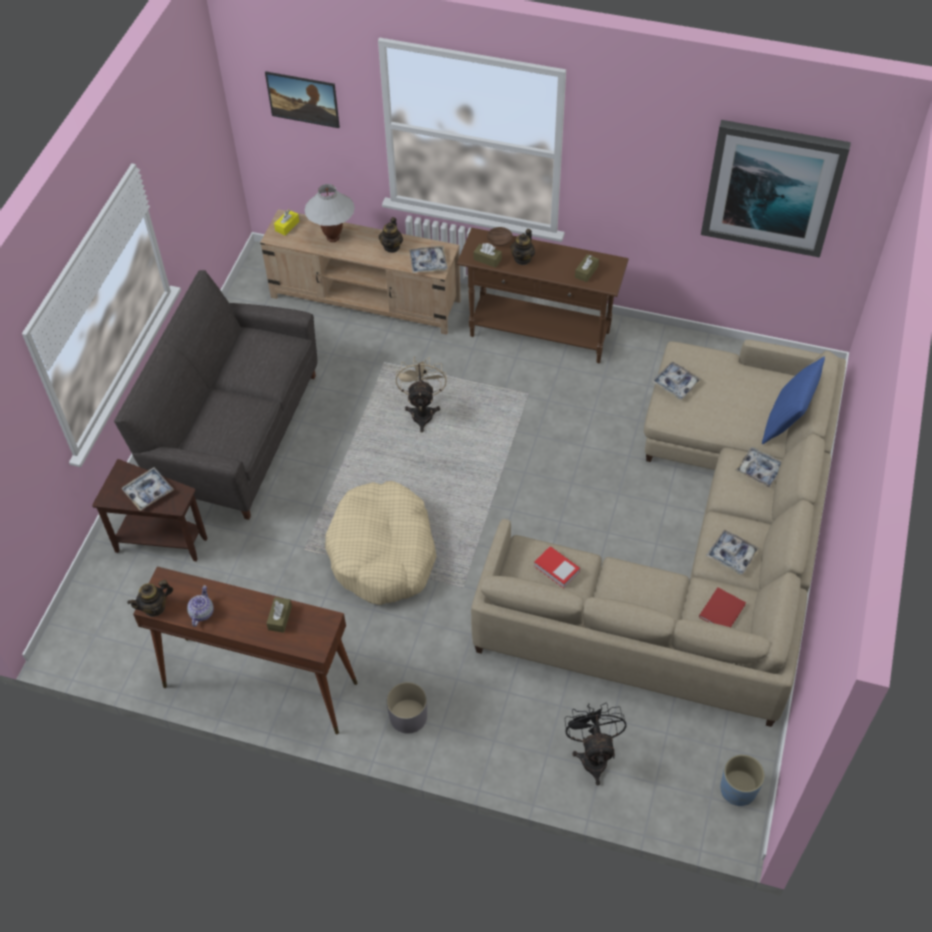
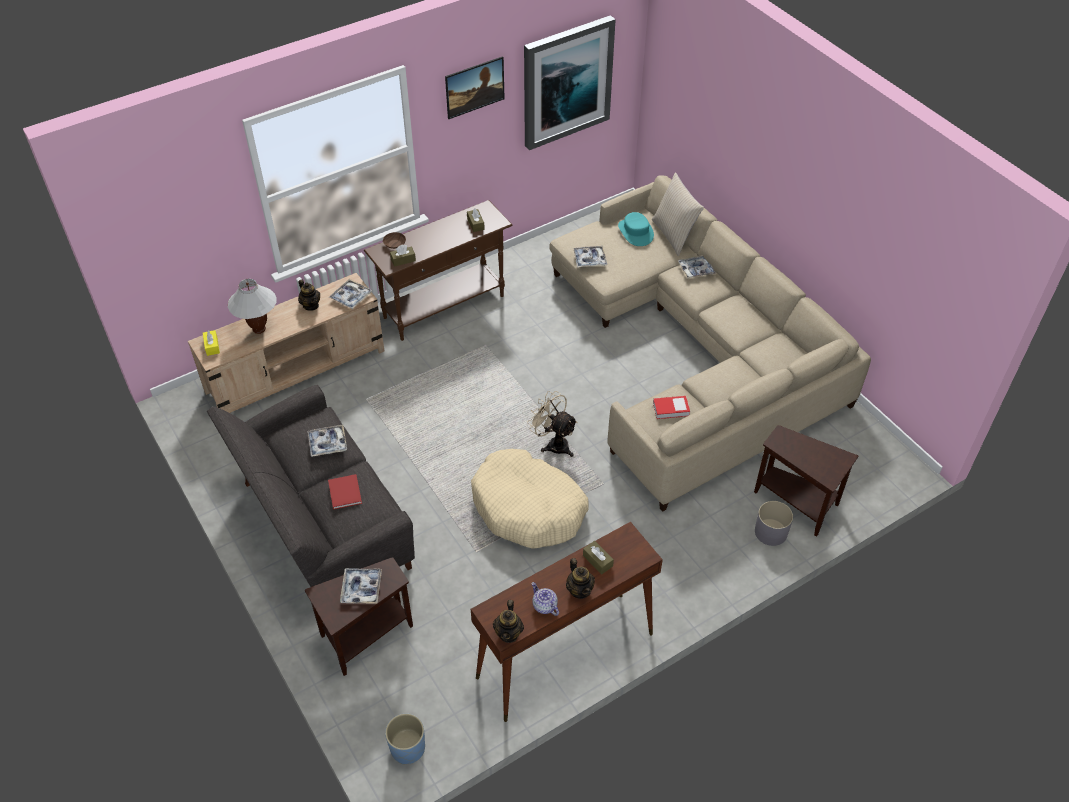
camera: 50 degrees left, 5 degrees down
picture [265,71,340,128] -> picture moved to [445,56,505,119]
grey planter [387,682,427,734] -> grey planter moved to [755,501,793,546]
beige fan [396,356,447,432] -> beige fan moved to [527,391,578,457]
teapot [510,229,535,265] -> teapot moved to [566,558,595,599]
black fan [564,702,626,786] -> brown side table [754,425,858,537]
red book [699,588,746,627] -> red book moved to [328,474,362,510]
tray [706,530,760,575] -> tray moved to [307,425,347,457]
blue planter [720,754,765,806] -> blue planter moved to [385,714,425,764]
blue pillow [762,357,825,444] -> beige pillow [652,172,704,256]
none -> turquoise hat [618,212,654,246]

